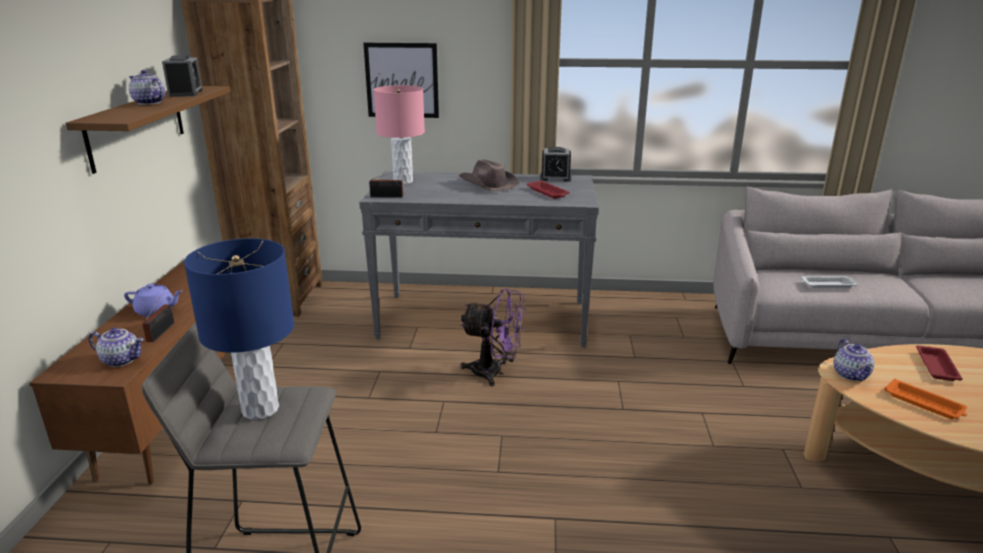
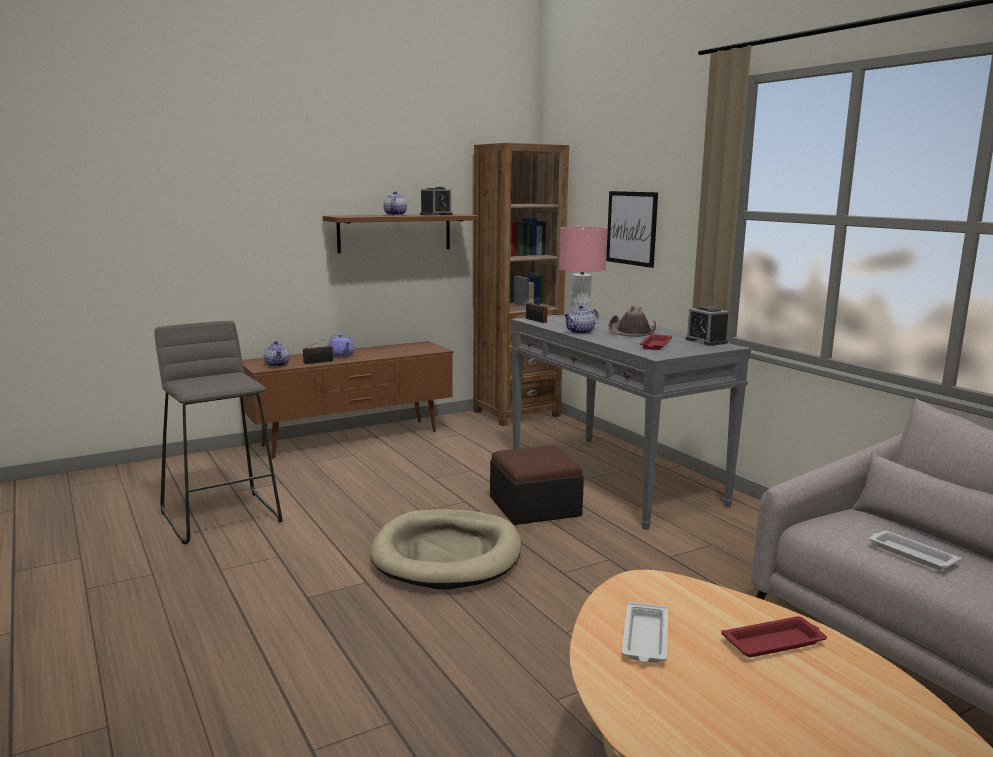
camera: 55 degrees right, 10 degrees down
blue table lamp [184,238,294,420] -> none
purple fan [460,288,526,386] -> ottoman [490,445,584,525]
teapot [833,338,874,381] -> teapot moved to [563,305,599,334]
orange tray [884,379,967,419] -> white tray [622,602,668,663]
none -> beige dog bed [370,509,521,589]

